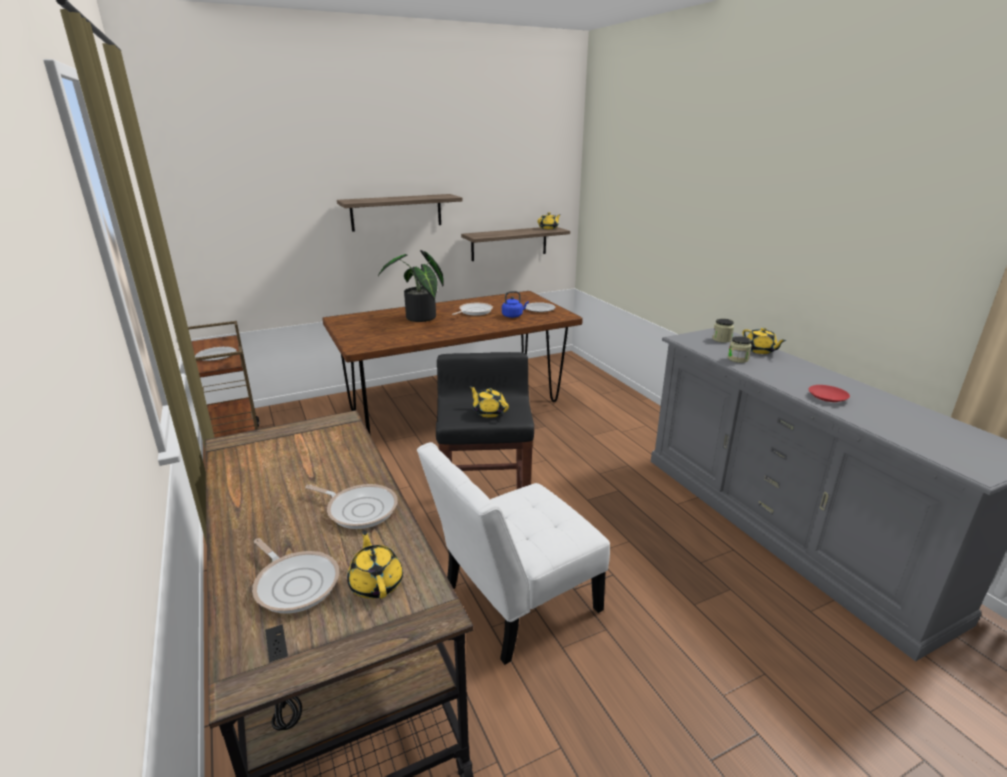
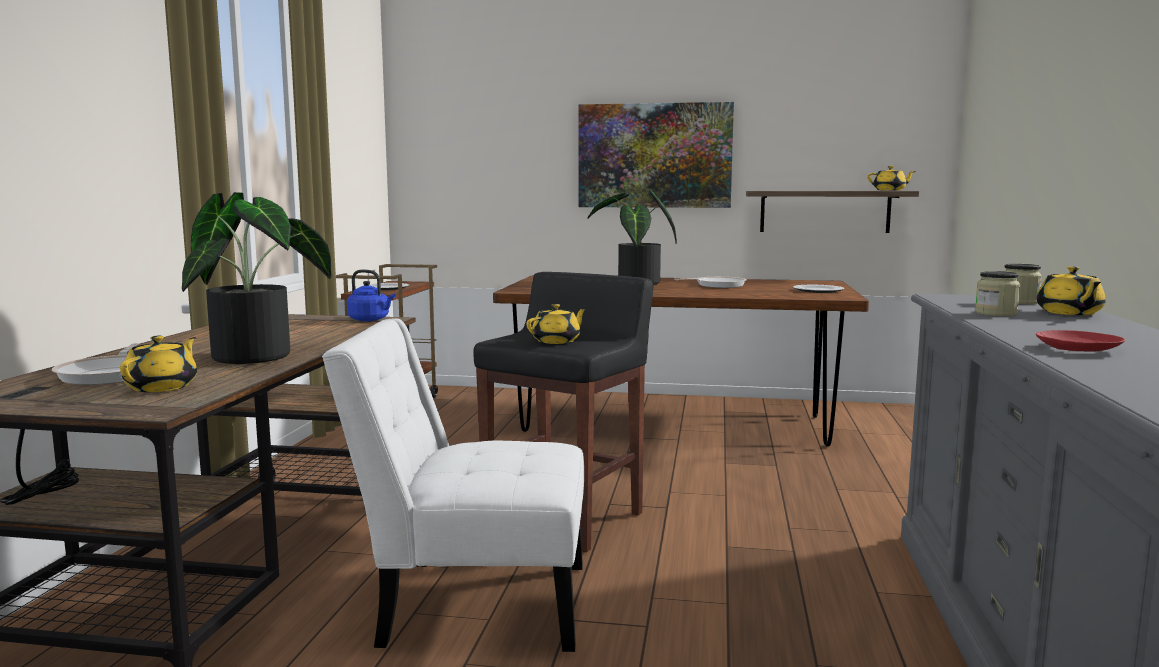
camera: 35 degrees right, 15 degrees down
frying pan [305,484,398,529] -> potted plant [182,192,332,364]
shelf [337,194,463,232] -> picture [579,102,734,208]
yellow teapot [470,386,509,418] -> yellow teapot turned 60 degrees clockwise [526,304,587,344]
blue kettle [502,291,529,318] -> blue kettle moved to [347,269,395,321]

